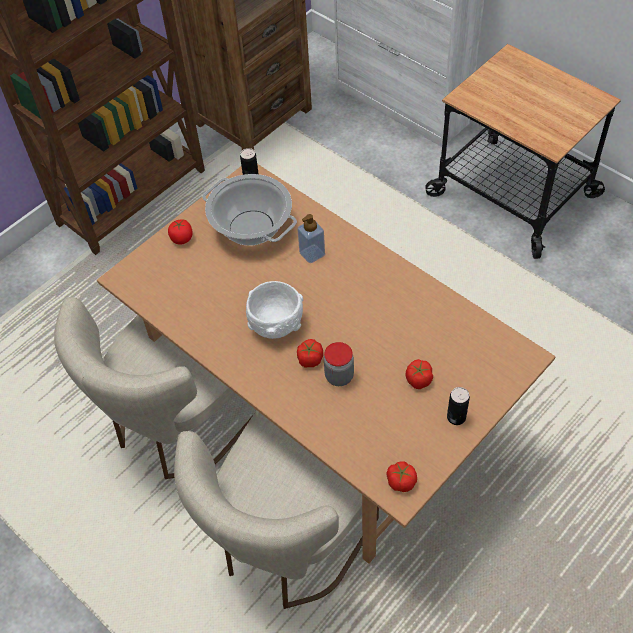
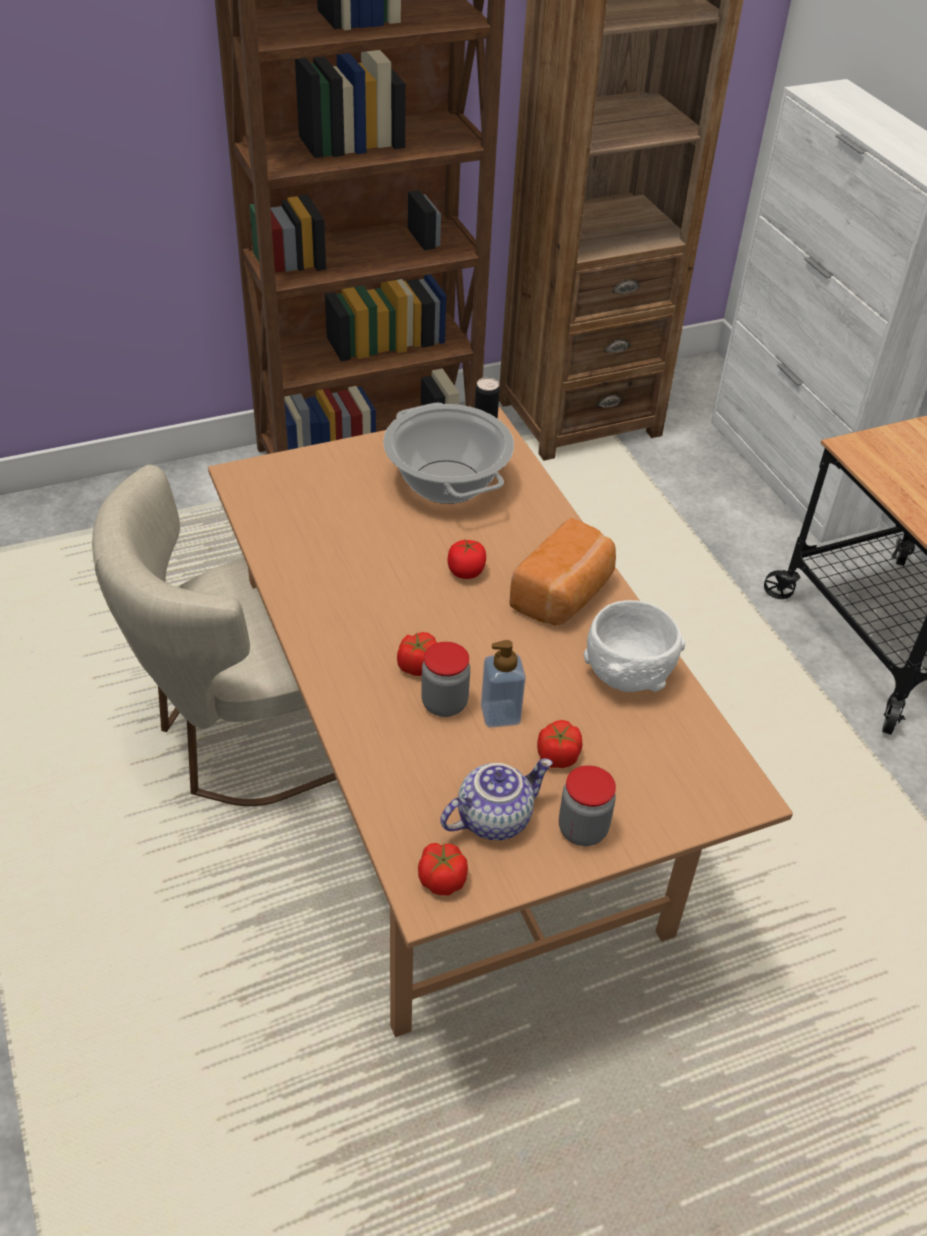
camera: 20 degrees right, 10 degrees down
tomato [168,219,193,245] -> tomato moved to [448,540,486,579]
beige chair [174,411,379,609] -> none
white bowl [246,281,303,339] -> white bowl moved to [584,600,685,692]
soap dispenser [297,214,325,263] -> soap dispenser moved to [481,640,526,728]
can [447,387,470,425] -> jar [559,765,616,846]
none -> teapot [440,758,553,840]
none -> bread [510,518,616,626]

